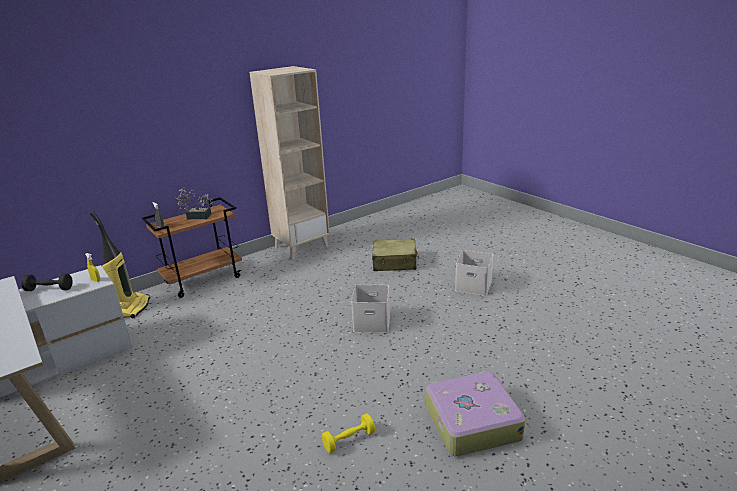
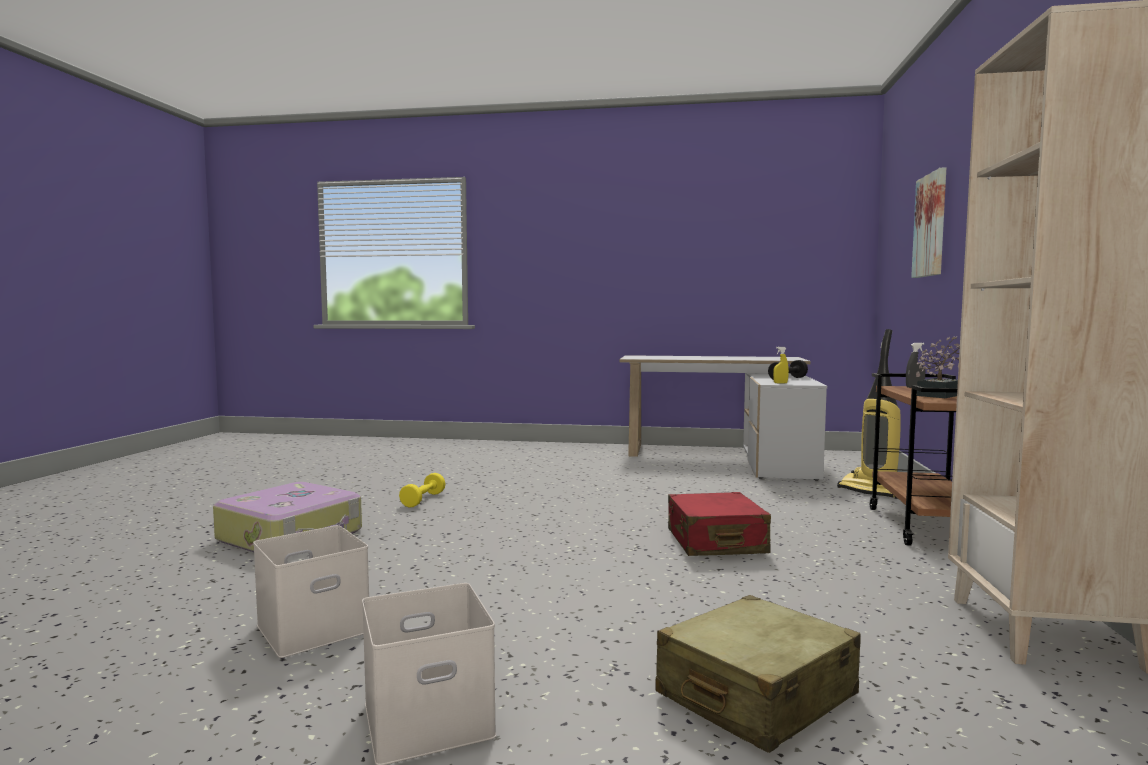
camera: 135 degrees right, 20 degrees down
white storage box [351,284,390,333] -> white storage box moved to [253,525,369,658]
none -> red suitcase [668,492,771,556]
none -> picture [911,168,946,278]

